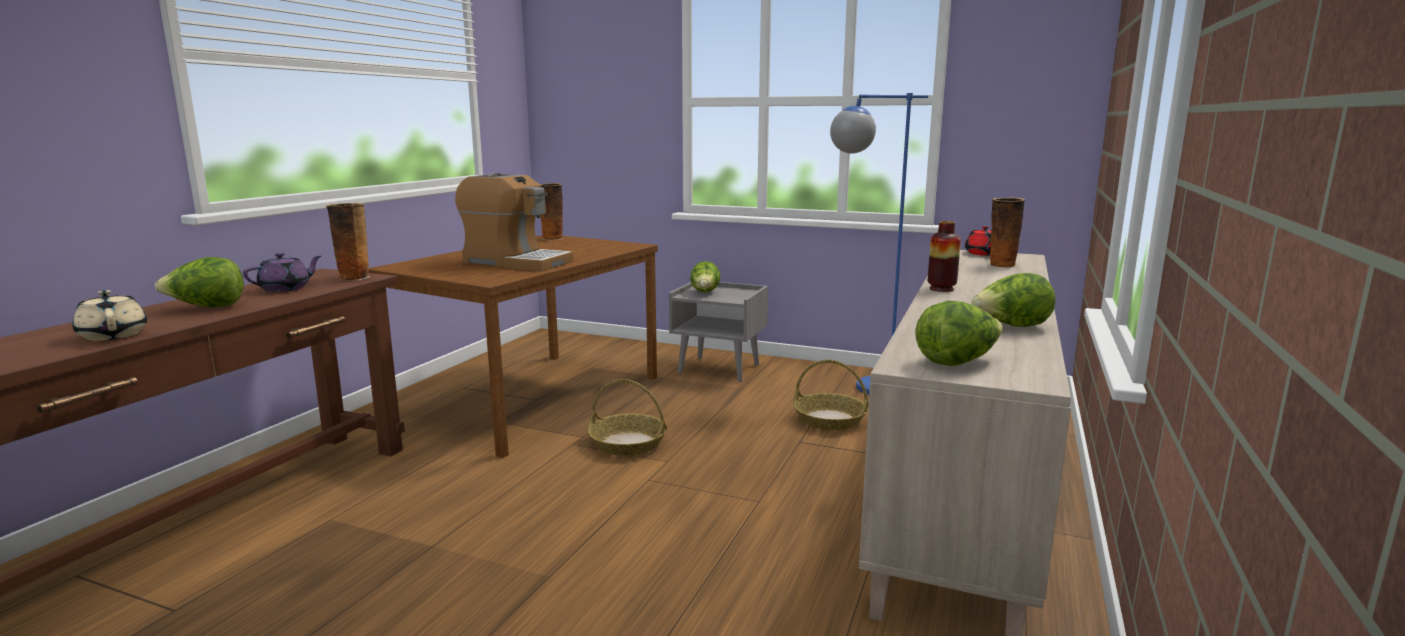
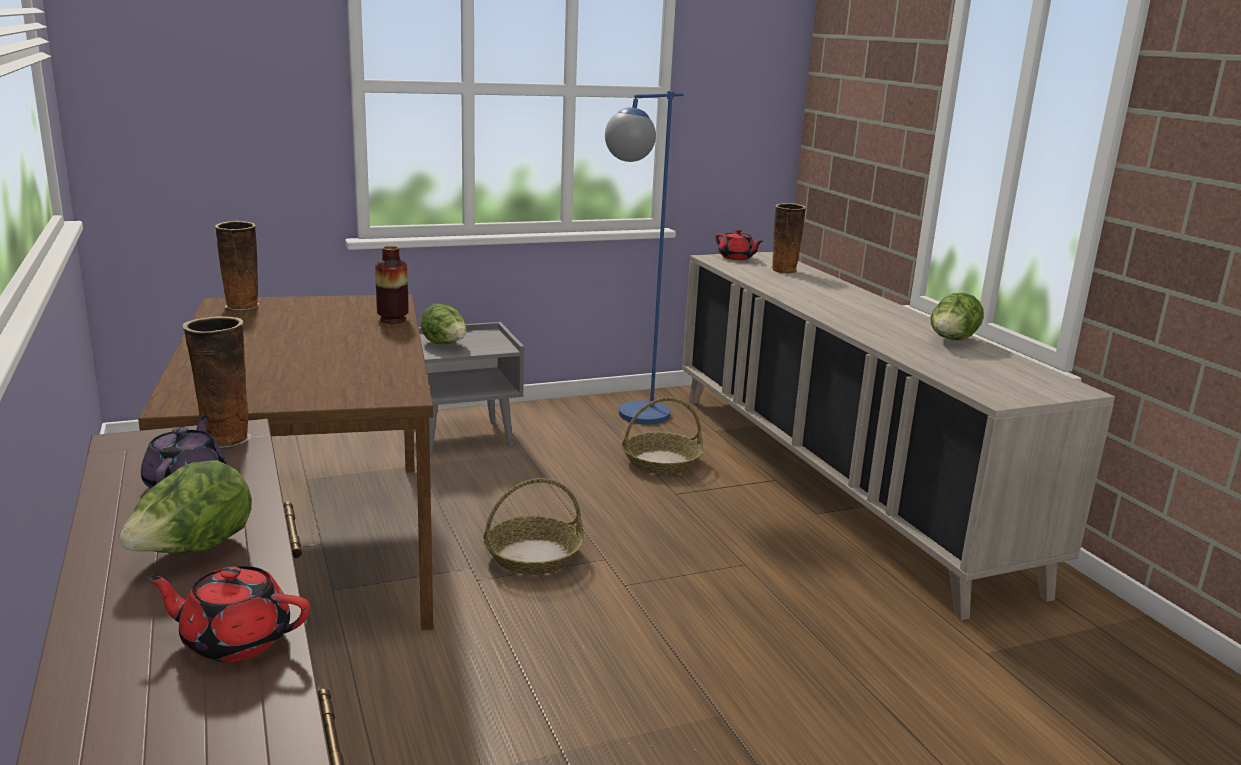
camera: 45 degrees left, 5 degrees up
beige teapot [72,290,147,341] -> red teapot [145,566,310,662]
coffee machine [455,173,574,271] -> none
lettuce [915,301,1003,366] -> none
vase [928,221,961,292] -> vase moved to [375,246,408,323]

